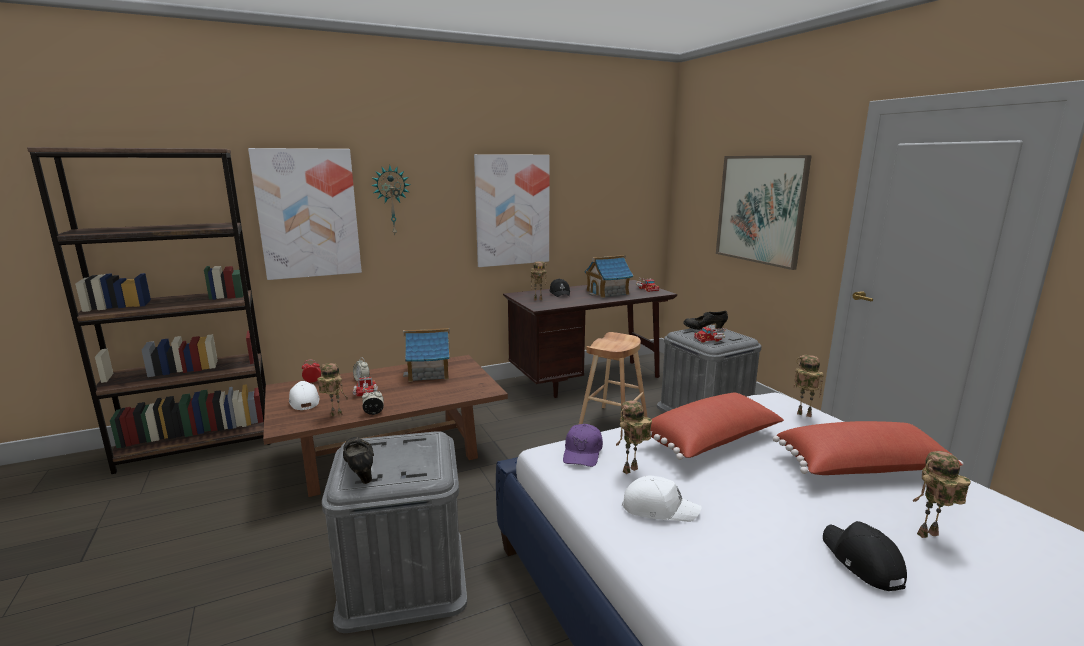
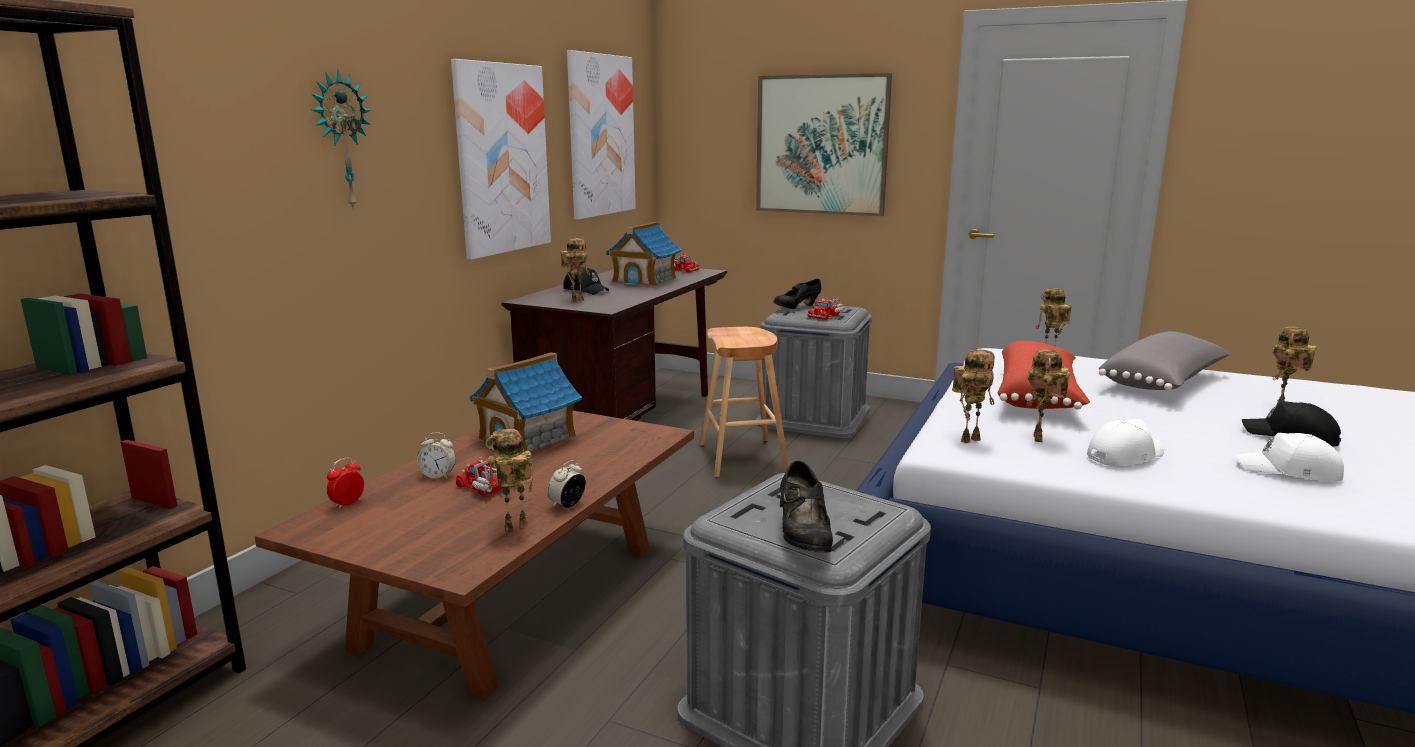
camera: 40 degrees left, 0 degrees up
picture [248,148,362,280] -> picture moved to [567,50,636,220]
white cap [289,381,319,410] -> white cap moved to [1235,433,1344,482]
black shoe [343,437,374,484] -> black shoe turned 120 degrees counterclockwise [780,461,833,553]
purple cap [563,424,603,467] -> toy robot [952,349,995,444]
red pillow [773,421,963,475] -> grey pillow [1099,331,1230,390]

